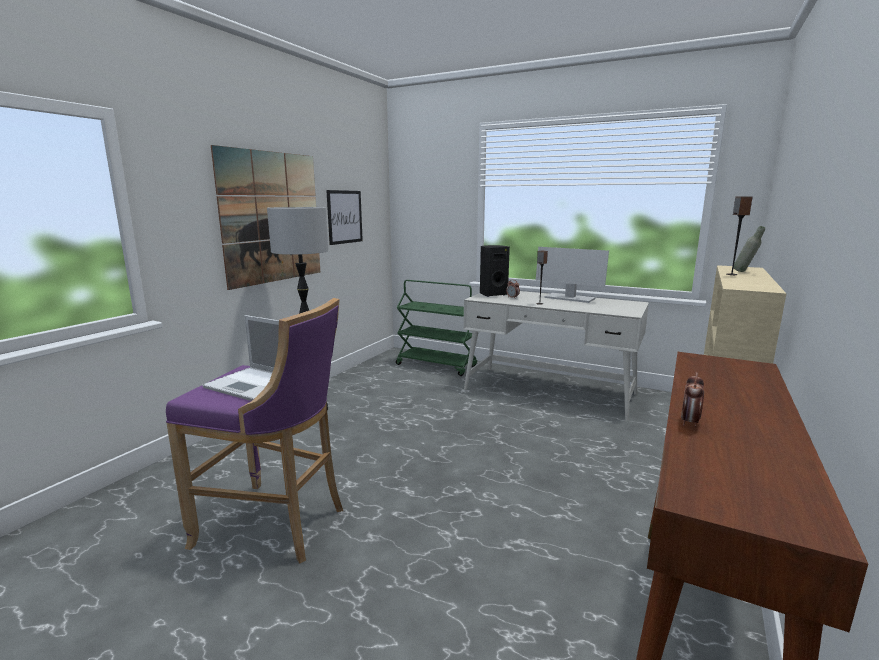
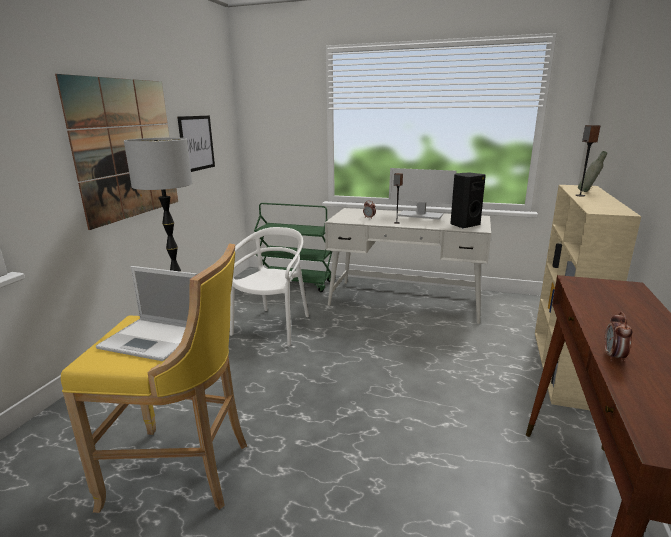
camera: 10 degrees left, 5 degrees up
purple stool [166,298,343,563] -> yellow stool [61,243,247,513]
black speaker [480,245,510,297] -> black speaker moved to [450,173,486,228]
none -> white chair [230,227,309,346]

